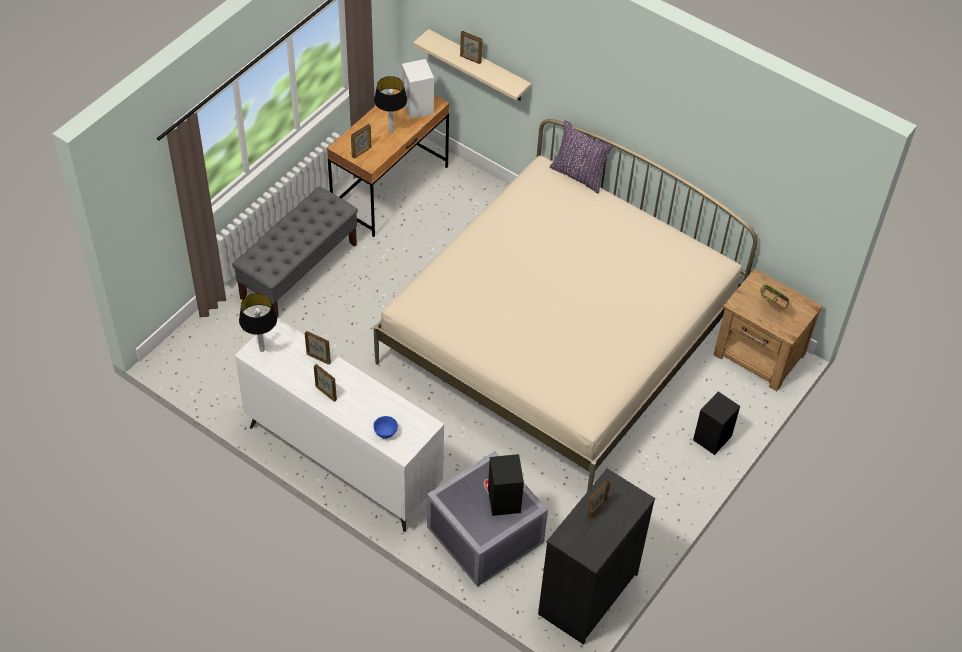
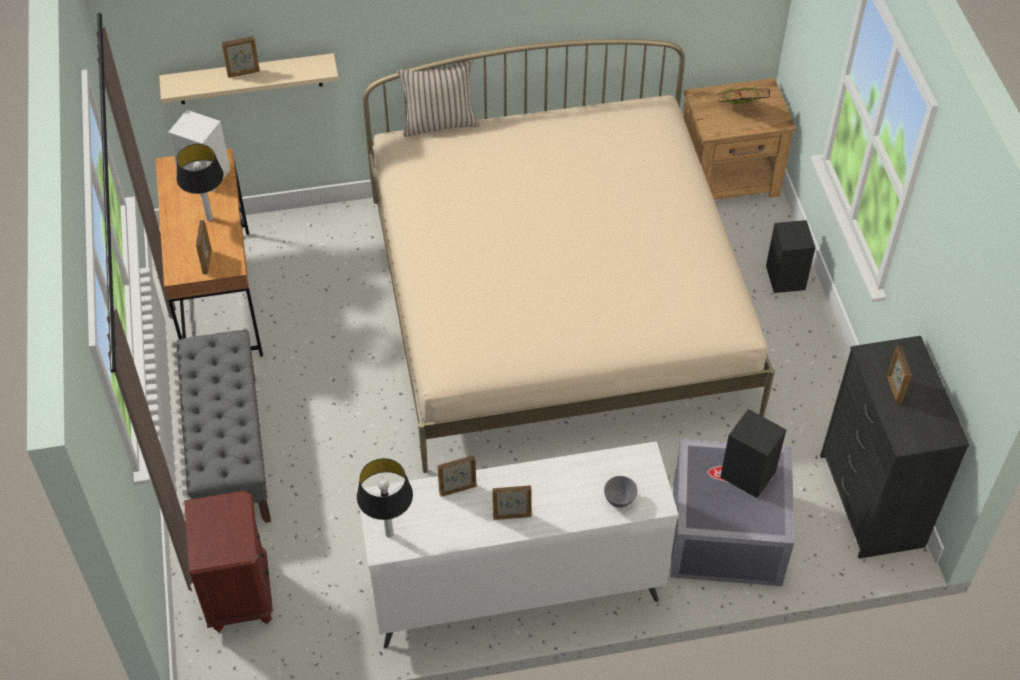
camera: 45 degrees left, 0 degrees up
blue bowl [373,416,398,439] -> grey bowl [604,476,637,508]
purple pillow [550,120,614,194] -> beige pillow [397,60,479,137]
none -> brown nightstand [184,491,273,632]

